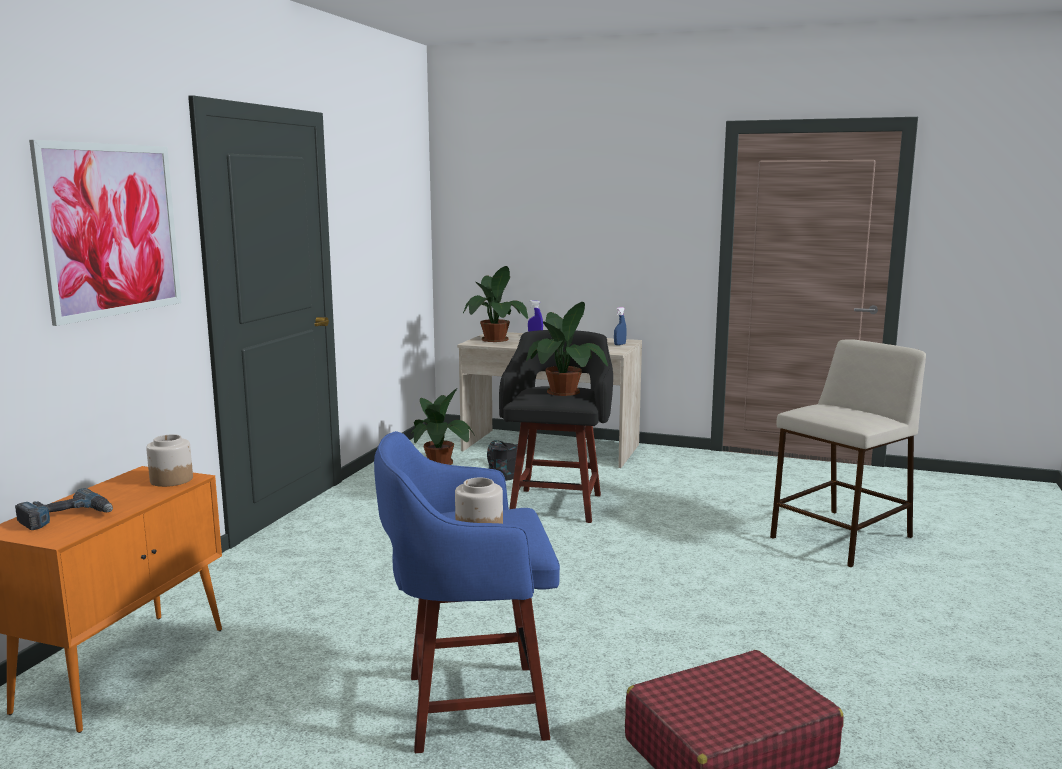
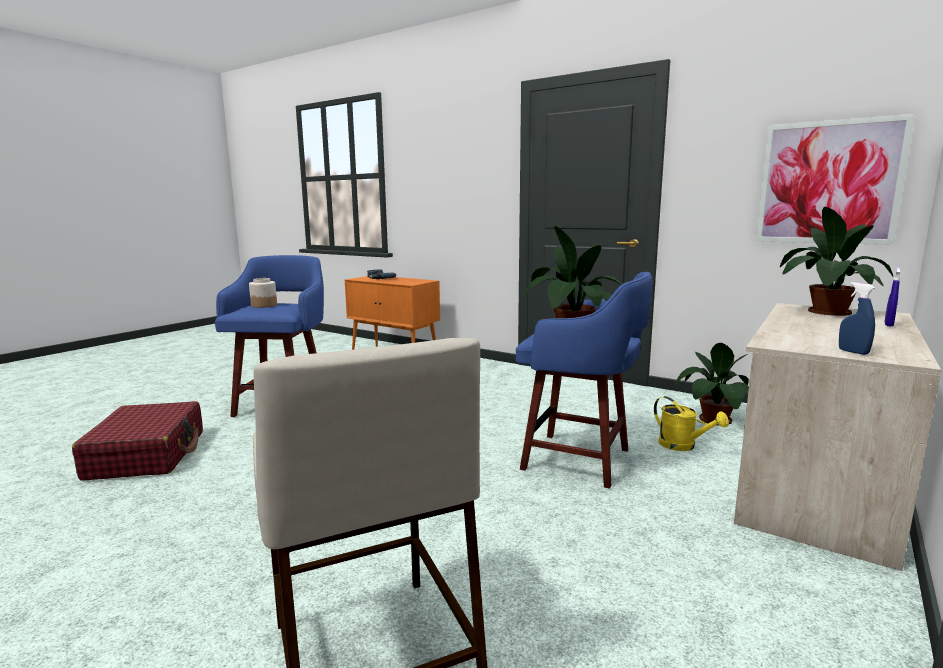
camera: 105 degrees right, 0 degrees up
picture [29,140,182,326] -> picture moved to [756,114,915,245]
jar [146,434,193,487] -> none
black watering can [487,433,529,481] -> yellow watering can [654,396,729,451]
black stool [499,330,613,523] -> blue stool [516,272,653,489]

